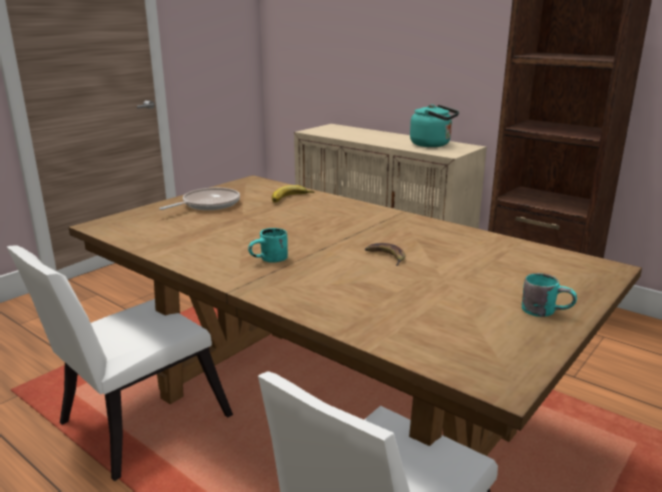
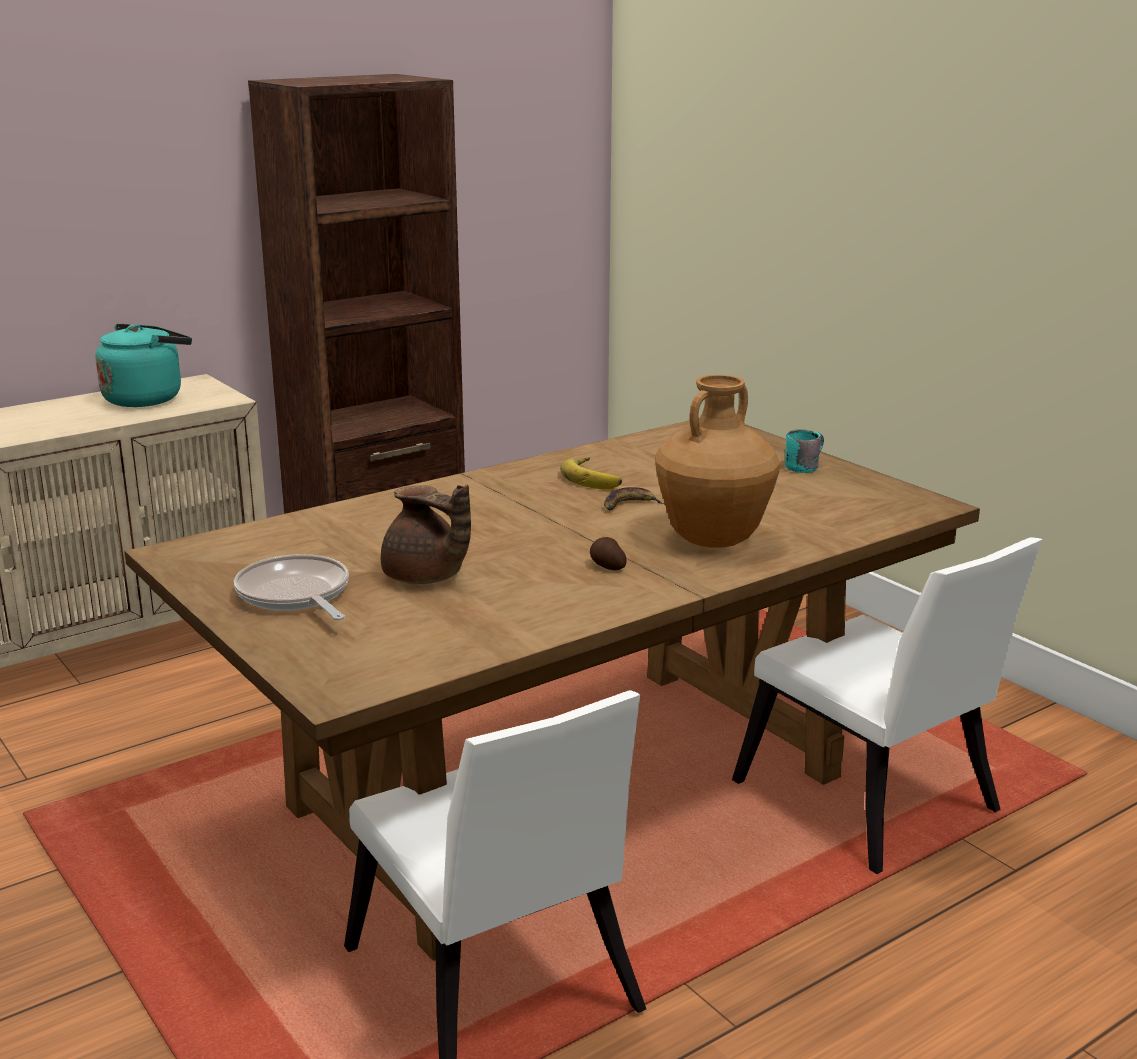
camera: 75 degrees left, 0 degrees up
turquoise mug [248,228,288,263] -> potato [590,537,627,570]
banana [272,185,315,203] -> banana moved to [560,457,622,490]
none -> brown teapot [381,485,471,584]
none -> brown vase [655,375,780,548]

